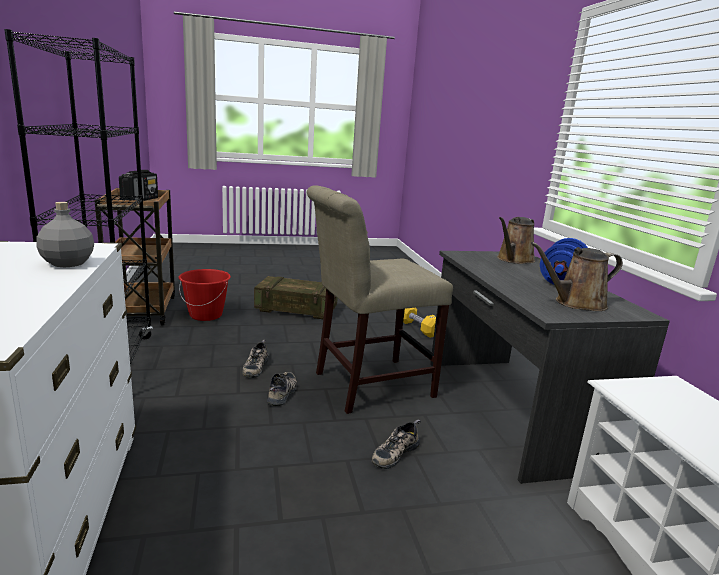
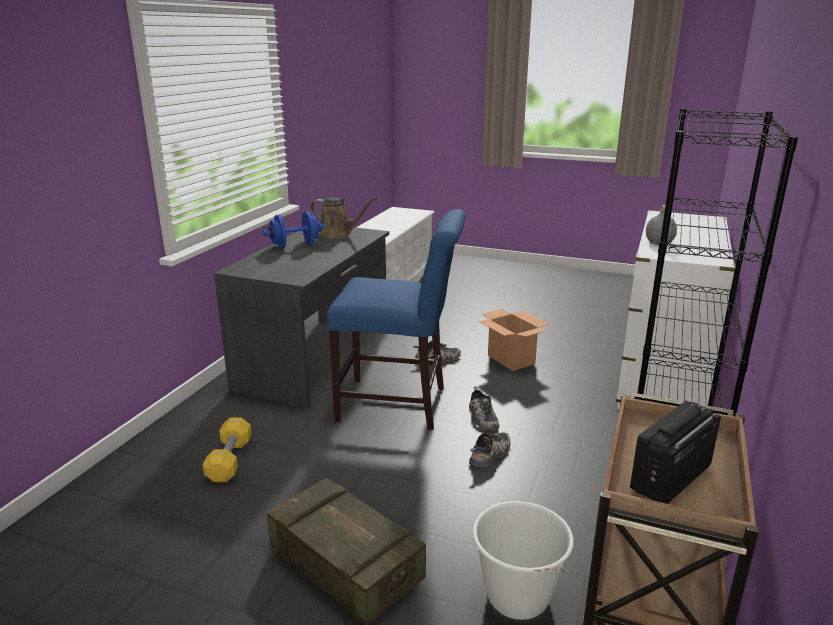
camera: 145 degrees left, 5 degrees up
red bucket [179,269,231,321] -> white bucket [473,501,574,620]
shoe [267,372,297,406] -> shoe turned 60 degrees counterclockwise [469,386,499,431]
beige chair [307,185,453,414] -> blue chair [327,209,466,430]
brown watering can [497,217,535,264] -> none
none -> cardboard box [479,309,548,371]

